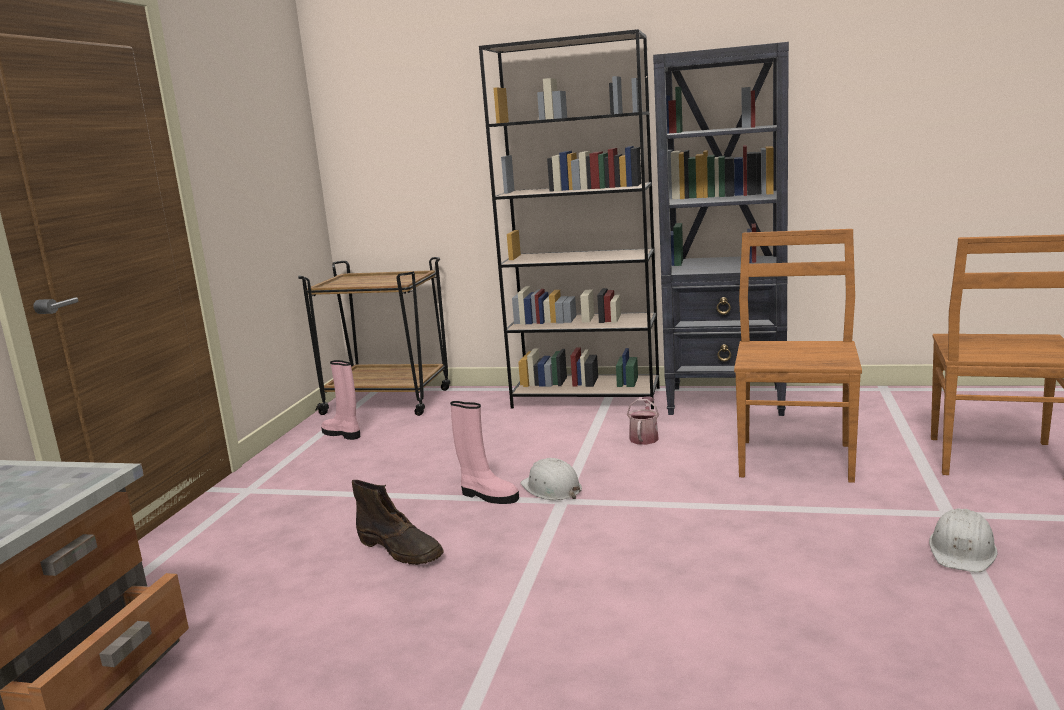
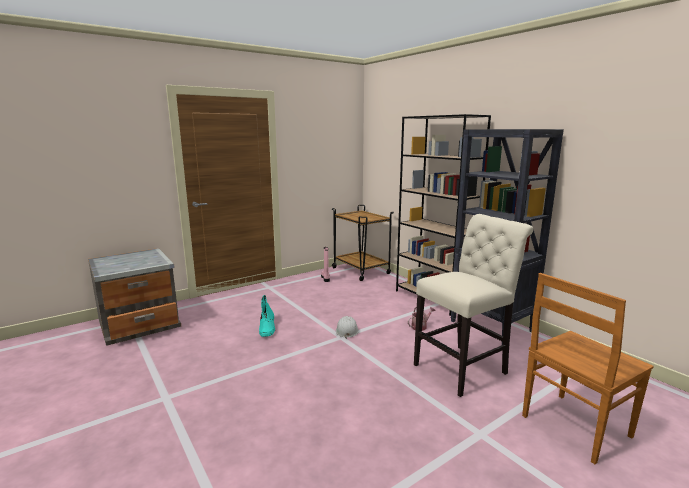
camera: 40 degrees right, 0 degrees up
brown boot [352,480,444,565] -> turquoise boot [259,295,275,337]
pink boot [450,401,519,504] -> none
brown chair [734,229,862,483] -> beige stool [414,214,533,397]
white hard hat [929,508,998,572] -> none

